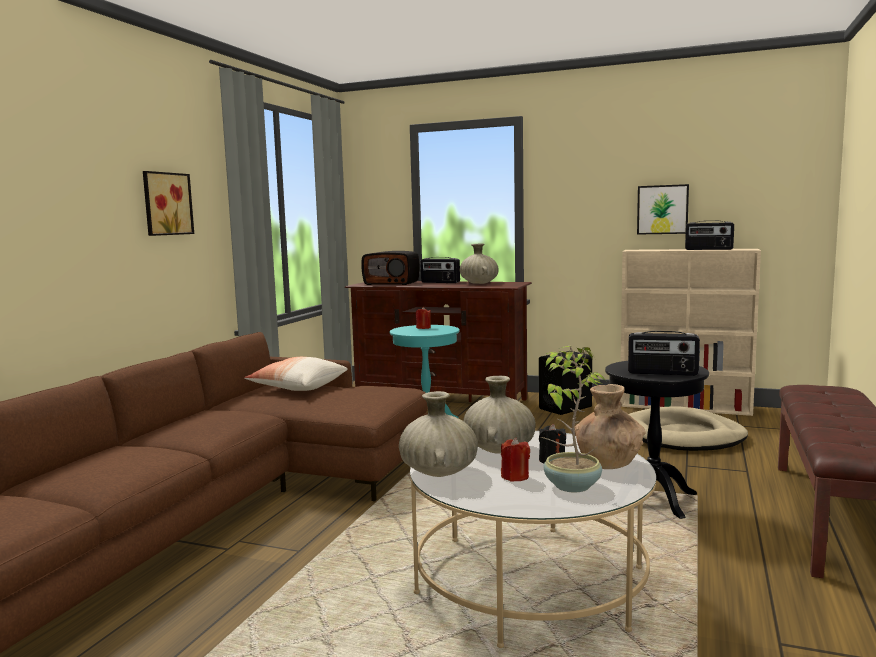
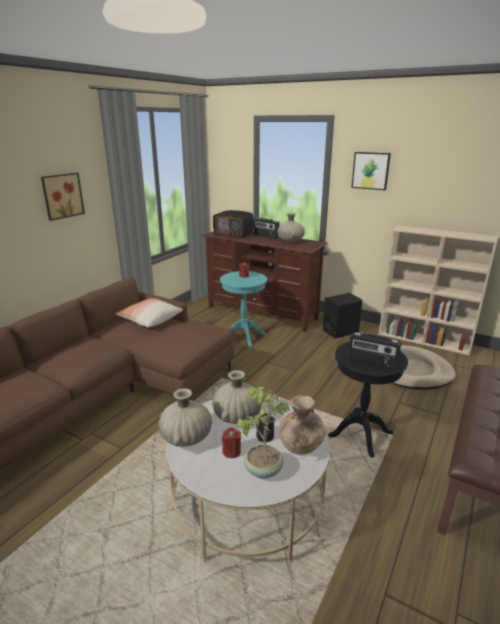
camera: 10 degrees right, 15 degrees up
picture [637,184,689,235] -> picture moved to [351,152,391,190]
radio [685,221,734,250] -> none

